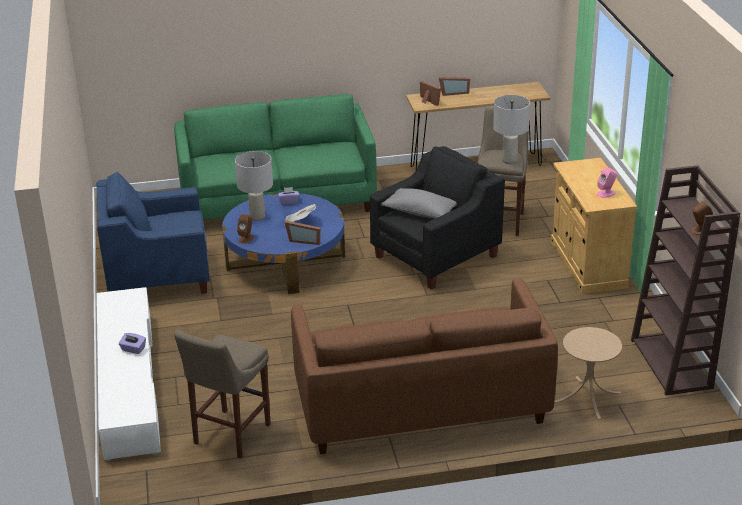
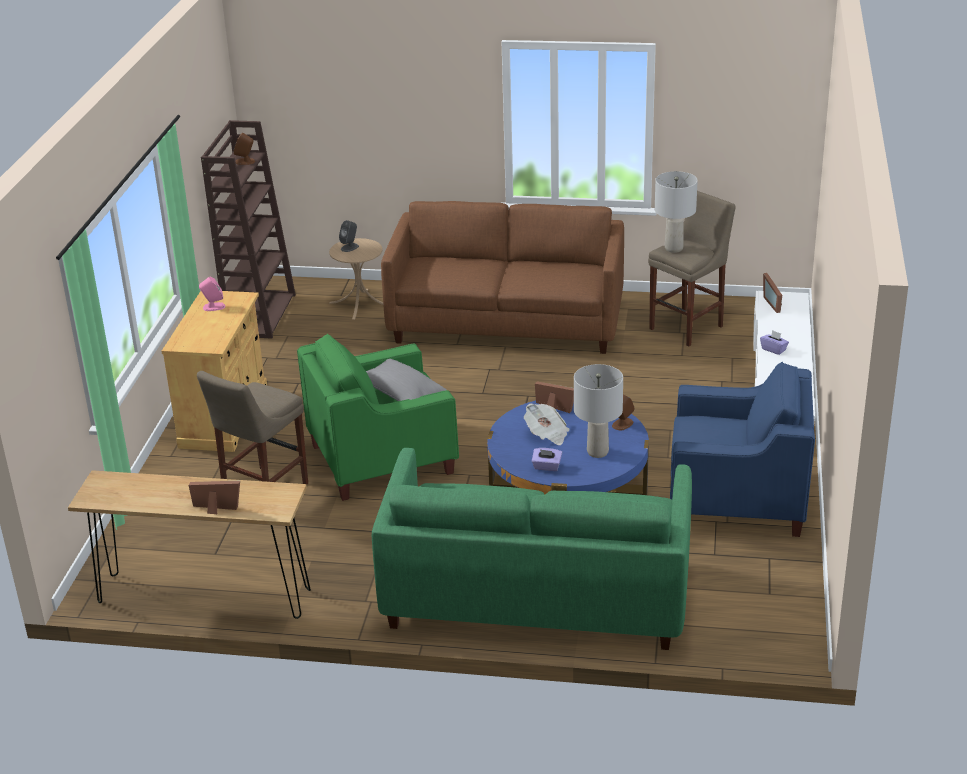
camera: 160 degrees left, 0 degrees up
black armchair [370,146,505,290] -> green armchair [297,334,459,501]
picture frame [420,81,441,106] -> picture frame moved to [763,273,782,313]
grey table lamp [493,95,530,164] -> grey table lamp moved to [655,171,698,253]
none -> grey speaker [339,220,359,252]

